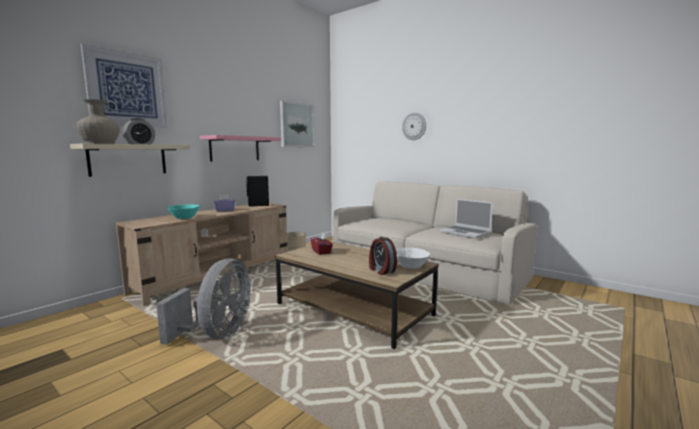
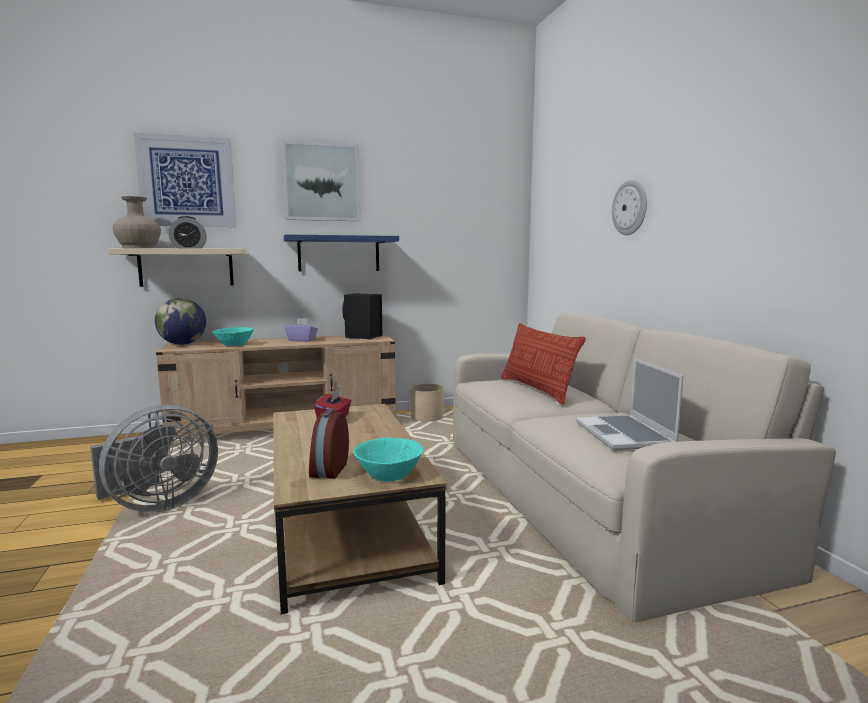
camera: 35 degrees right, 0 degrees up
pink shelf [200,135,281,161] -> blue shelf [283,234,399,271]
picture [280,101,315,147] -> picture moved to [282,140,360,221]
white bowl [396,248,430,269] -> turquoise bowl [353,438,423,481]
none -> globe [155,298,206,345]
none -> pillow [501,323,586,404]

